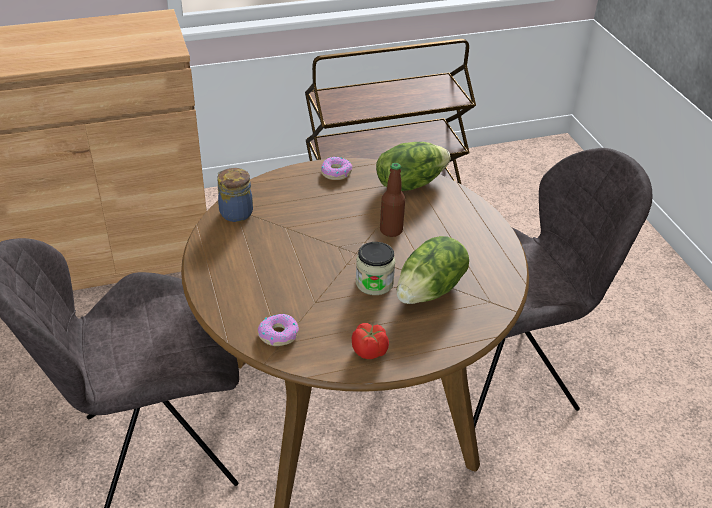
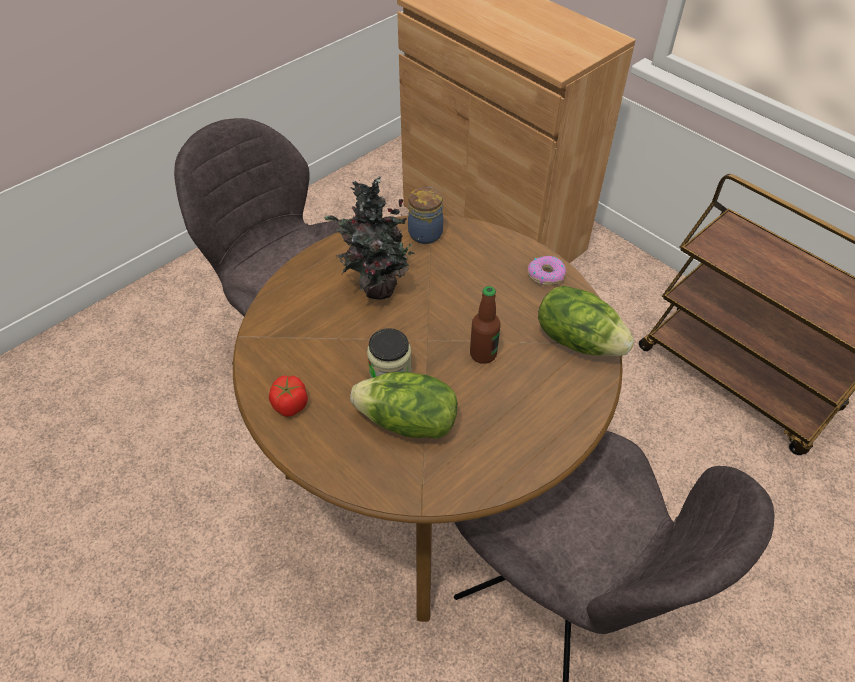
camera: 65 degrees right, 10 degrees up
donut [258,314,299,346] -> none
none -> potted plant [324,176,422,299]

